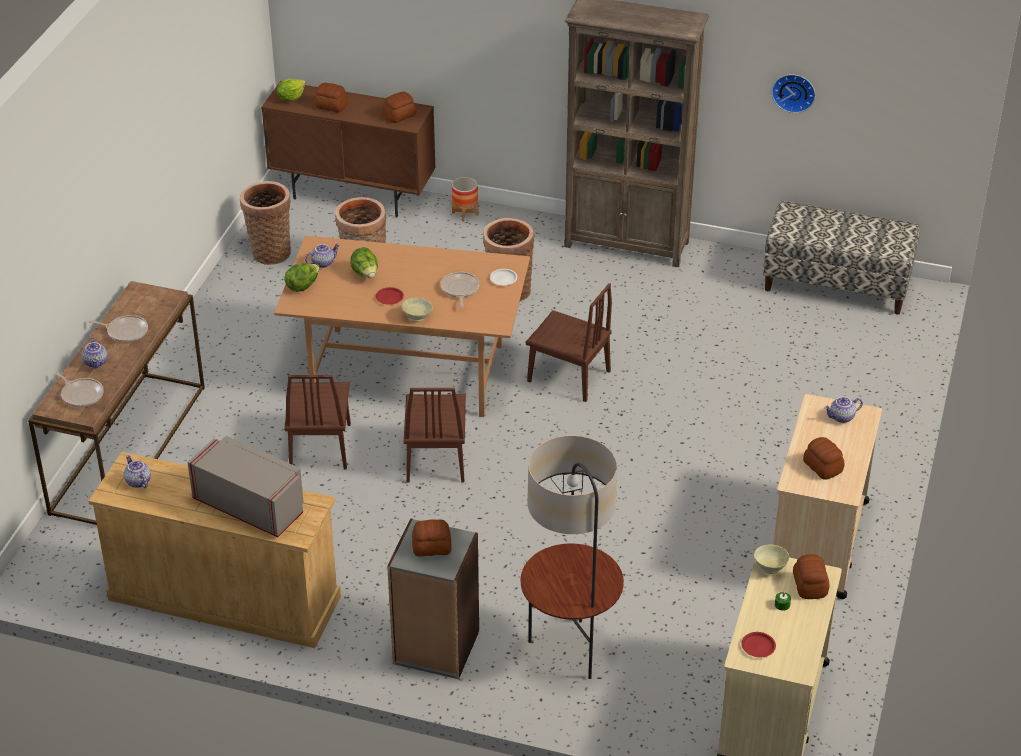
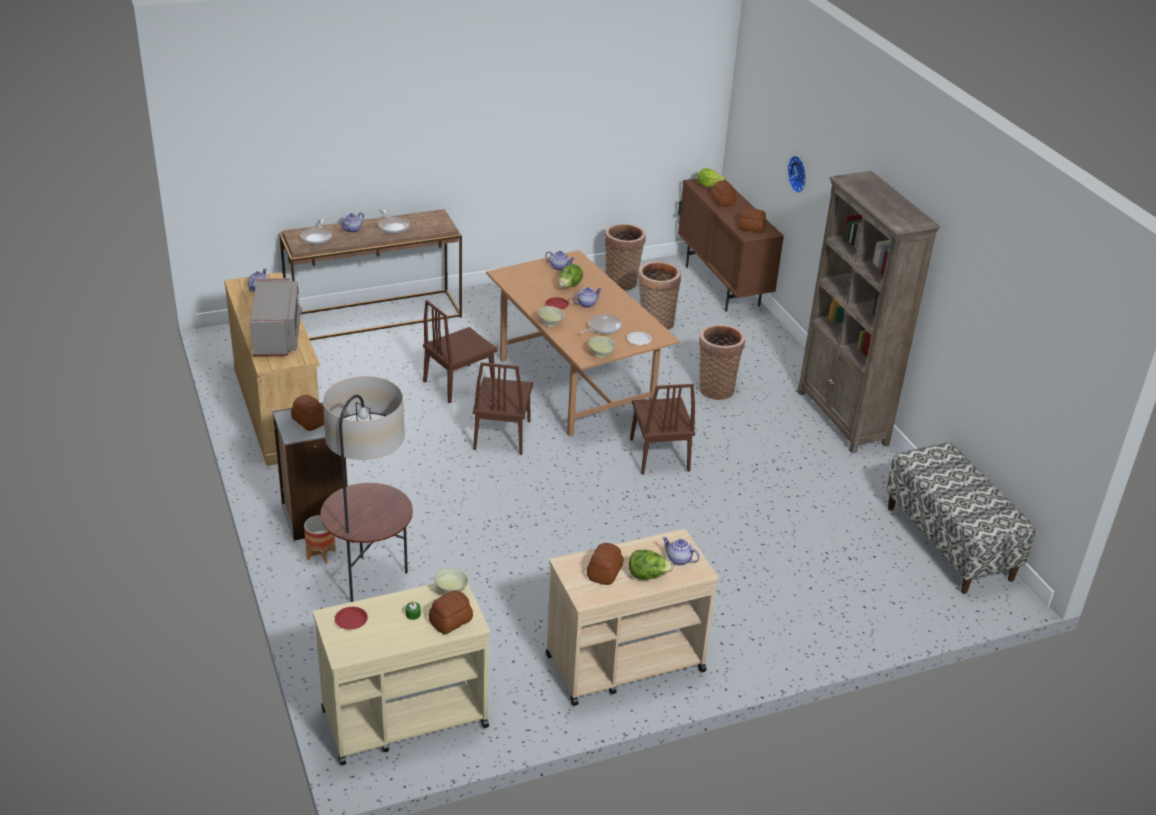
camera: 50 degrees right, 5 degrees down
lettuce [284,263,319,292] -> lettuce moved to [629,550,673,580]
brown chair [404,388,466,483] -> brown chair turned 45 degrees counterclockwise [473,362,533,455]
planter [452,177,479,222] -> planter moved to [304,515,336,564]
wall clock [772,74,816,113] -> wall clock moved to [787,156,806,193]
none -> teapot [573,287,602,308]
none -> beige bowl [589,336,616,358]

